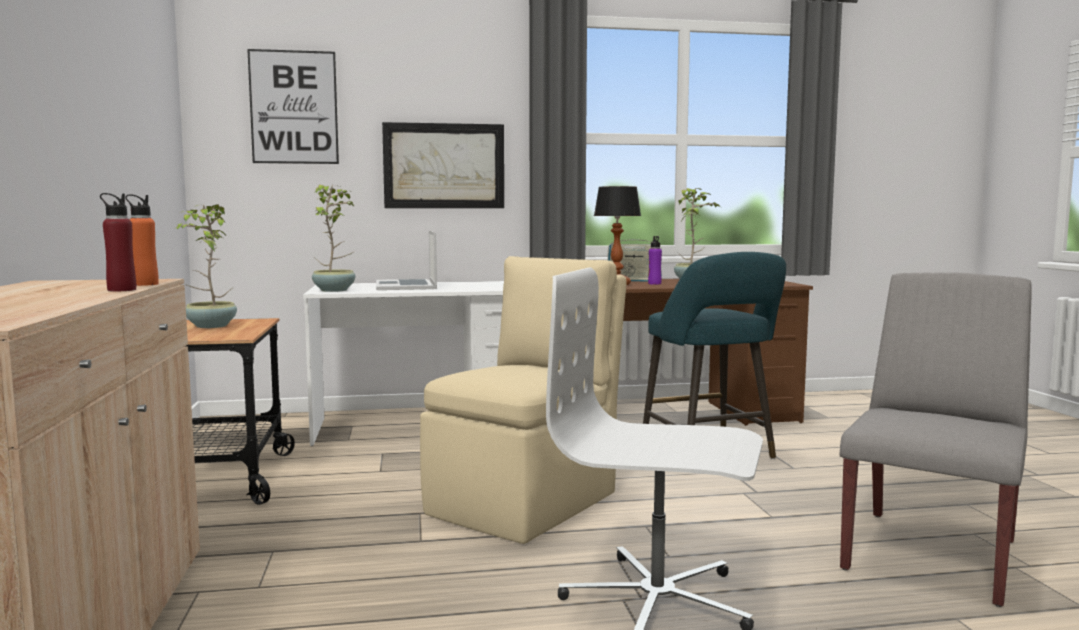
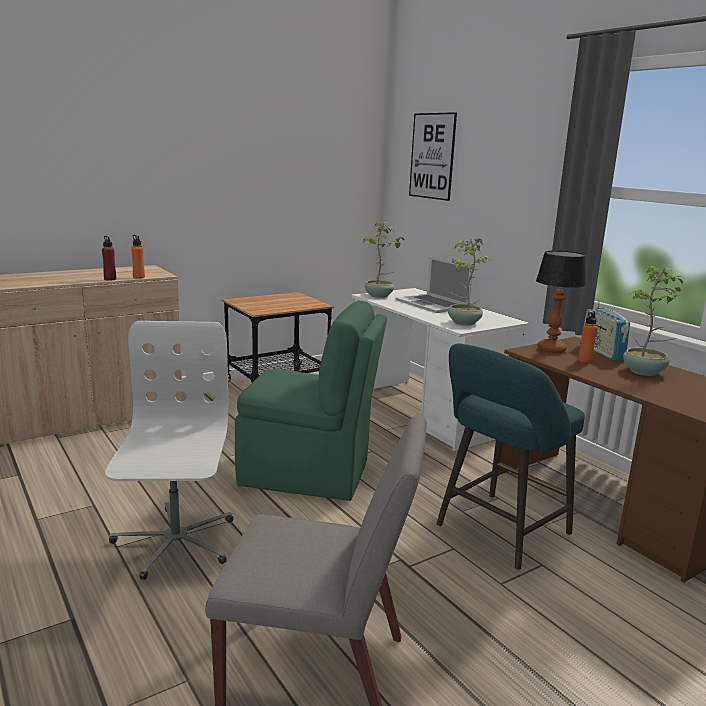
camera: 65 degrees right, 10 degrees up
potted plant [176,204,237,328] -> potted plant moved to [447,237,491,326]
laptop [376,231,437,290] -> laptop turned 90 degrees counterclockwise [395,257,473,313]
picture [382,122,504,208] -> none
beige chair [420,256,627,544] -> green chair [235,301,387,501]
purple bottle [648,236,662,285] -> orange bottle [578,311,597,363]

